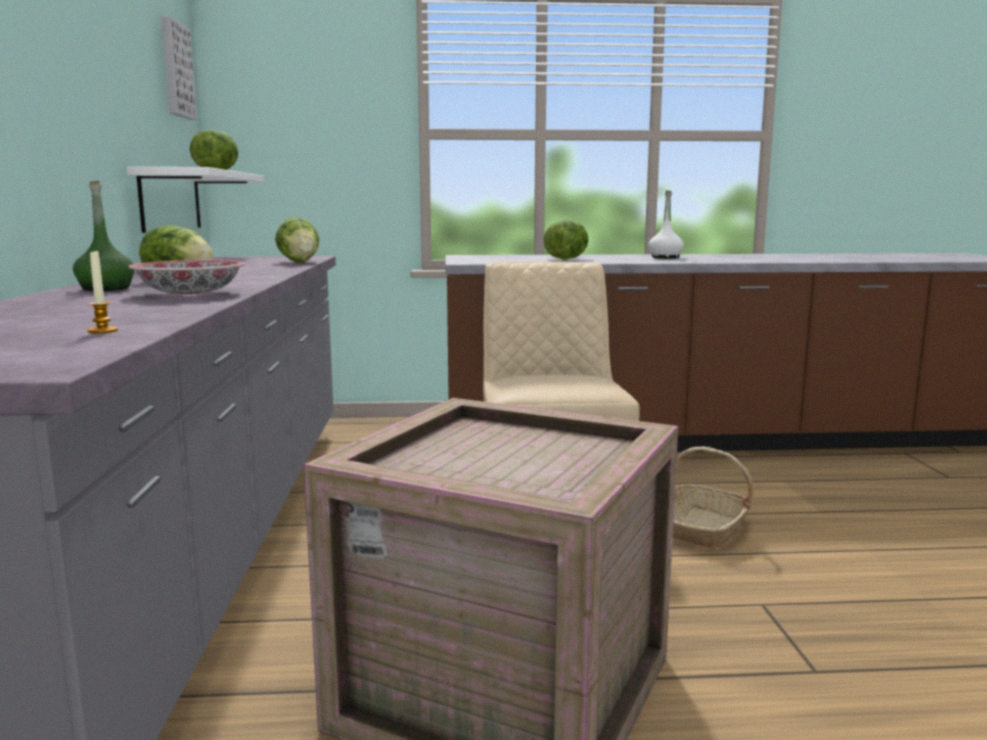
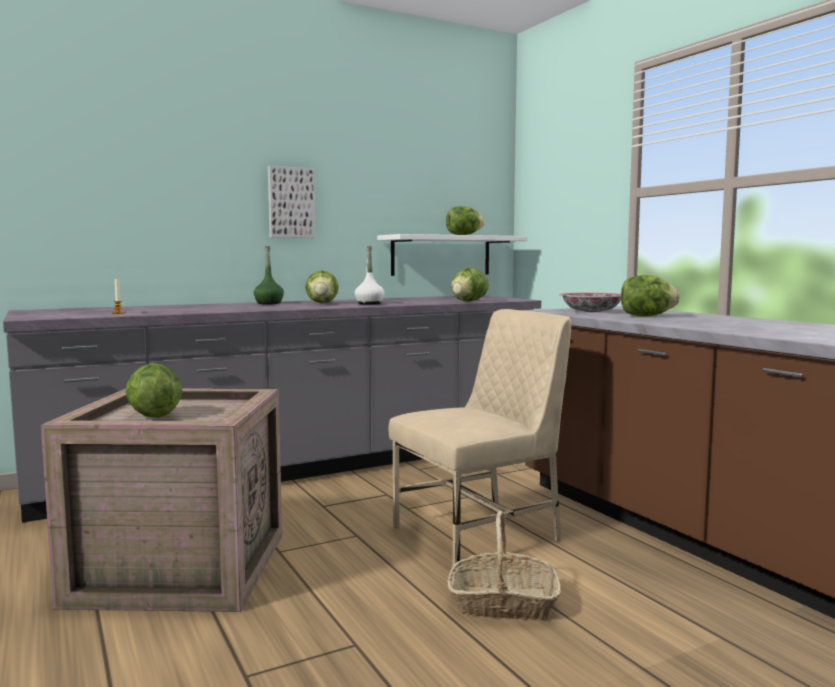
camera: 65 degrees right, 5 degrees down
bowl [128,260,245,295] -> bowl moved to [559,293,621,312]
picture [161,16,197,120] -> picture moved to [268,166,316,238]
white bottle [649,190,684,258] -> white bottle moved to [355,246,385,305]
none -> lettuce [125,363,183,418]

